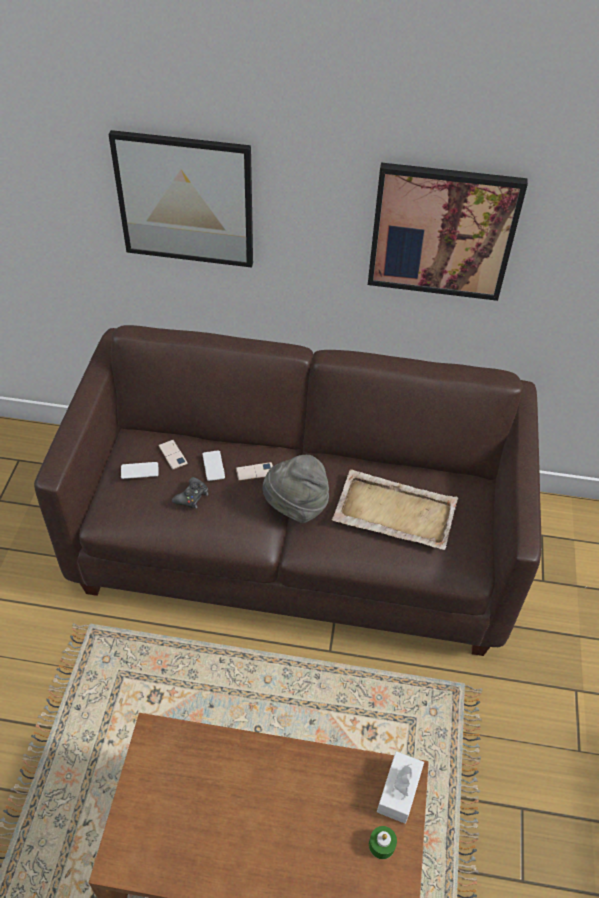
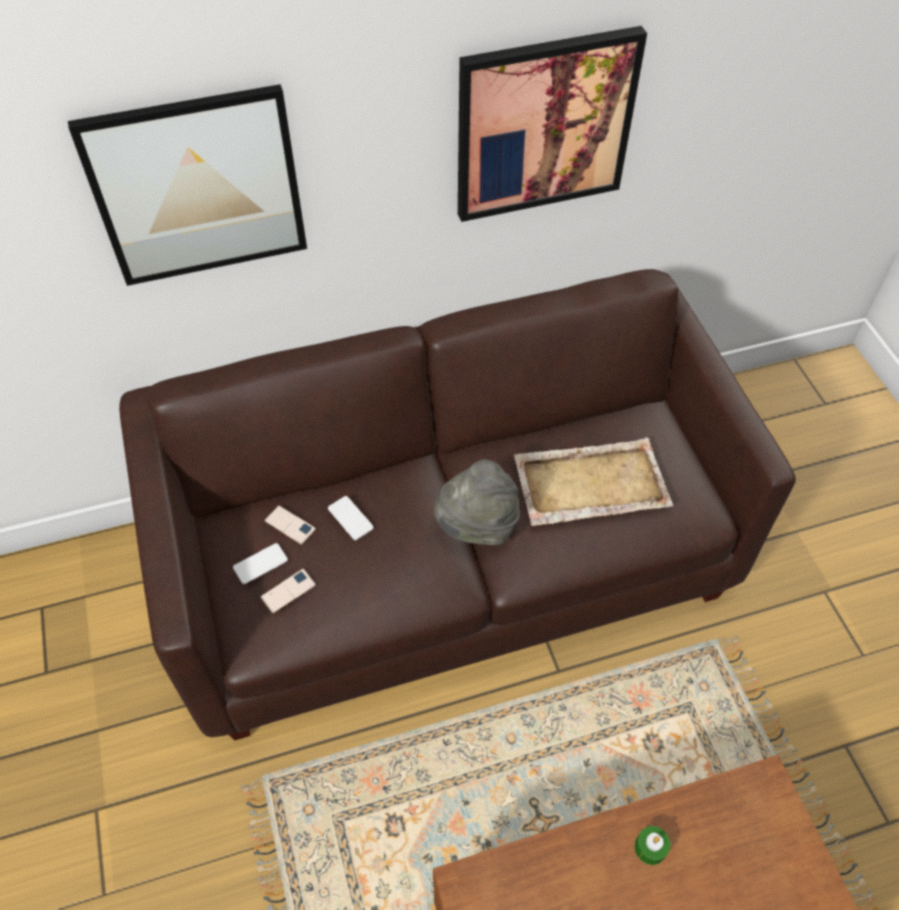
camera: 25 degrees left, 5 degrees up
black game controller [172,477,209,509] -> none
phone [236,462,273,481] -> phone moved to [260,569,316,613]
green candle [369,826,397,859] -> green candle moved to [635,826,670,865]
white tissue box [377,751,424,823] -> none

